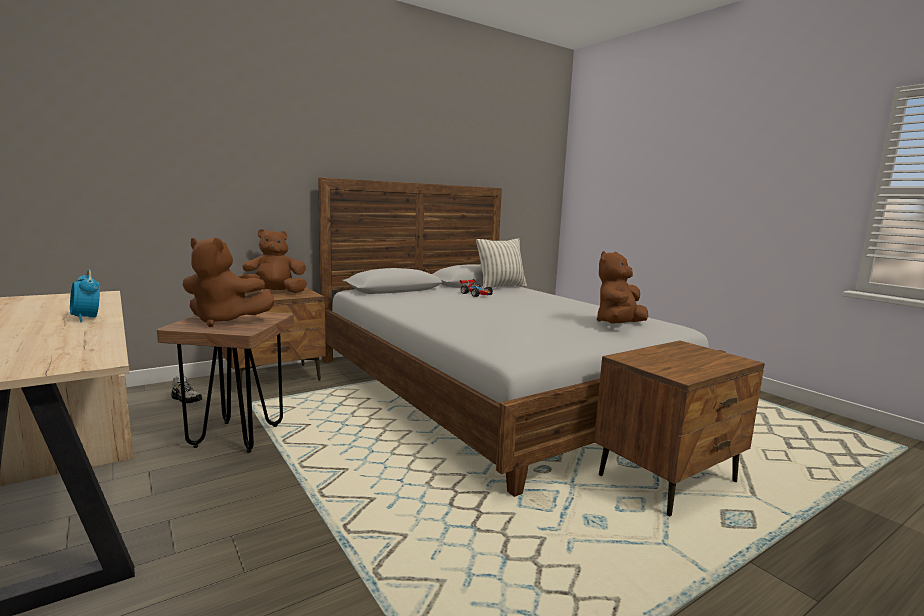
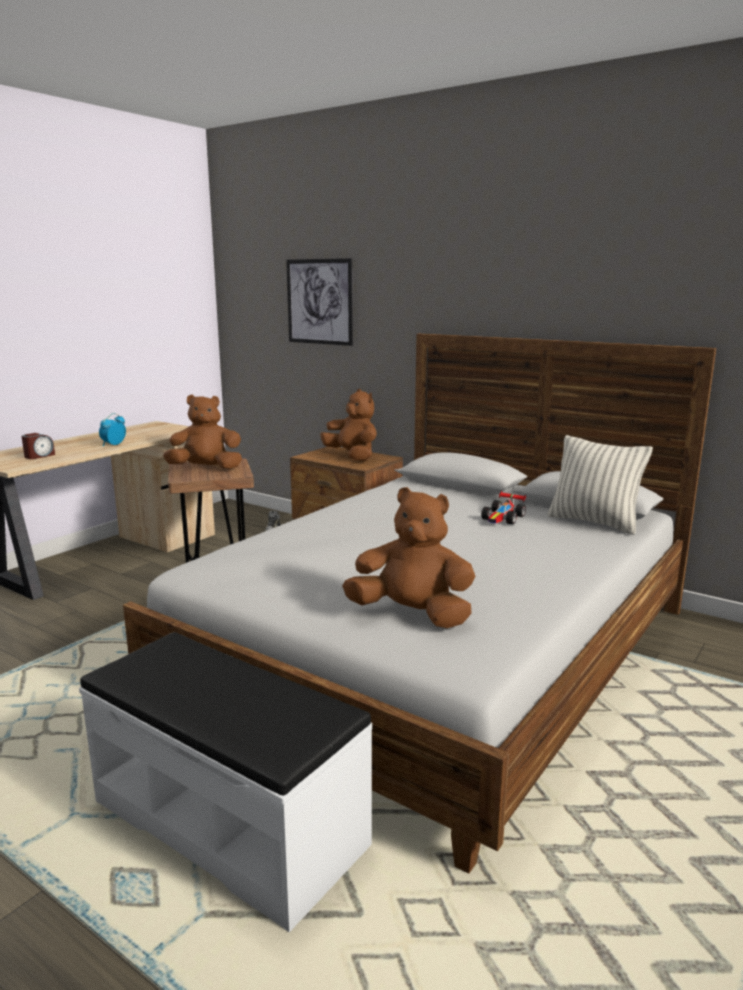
camera: 70 degrees right, 5 degrees up
brown plush toy [183,238,274,327] -> brown plush toy turned 90 degrees clockwise [163,395,242,469]
brown nightstand [594,341,765,516] -> white bench [79,632,372,932]
none -> alarm clock [21,433,55,459]
none -> picture [286,258,353,346]

